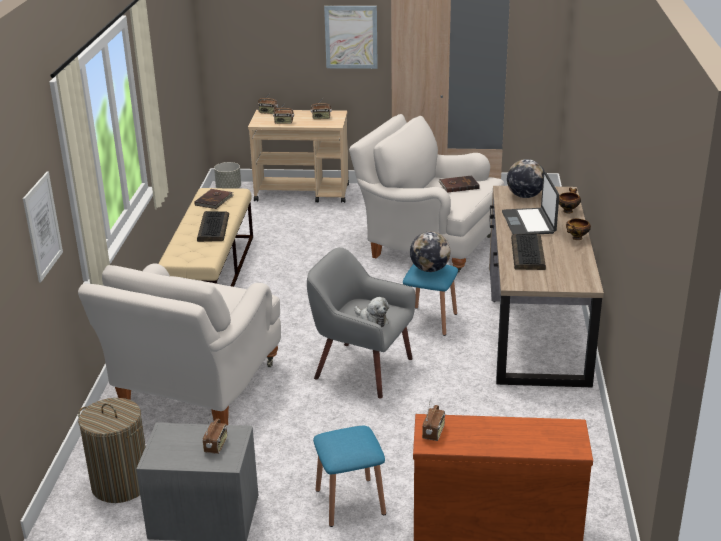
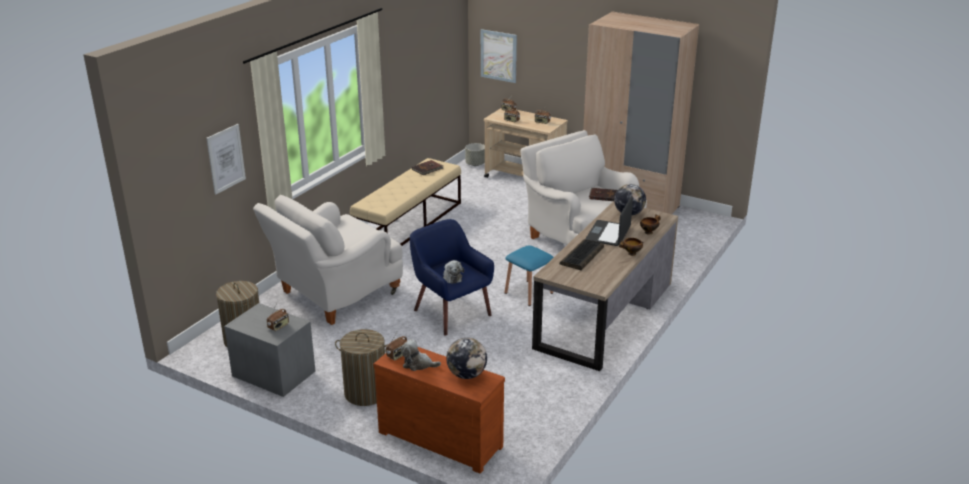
camera: 25 degrees right, 0 degrees up
keyboard [197,211,229,242] -> none
grey armchair [307,247,416,398] -> blue armchair [410,219,494,336]
blue stool [313,426,386,527] -> laundry basket [335,329,388,406]
picture [324,6,378,69] -> picture moved to [481,29,517,83]
globe [410,232,450,272] -> globe moved to [446,338,487,379]
none -> plush toy [401,339,441,371]

